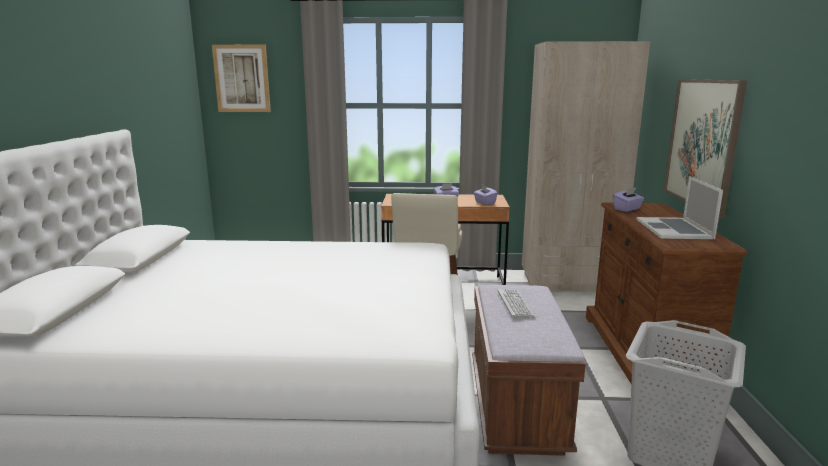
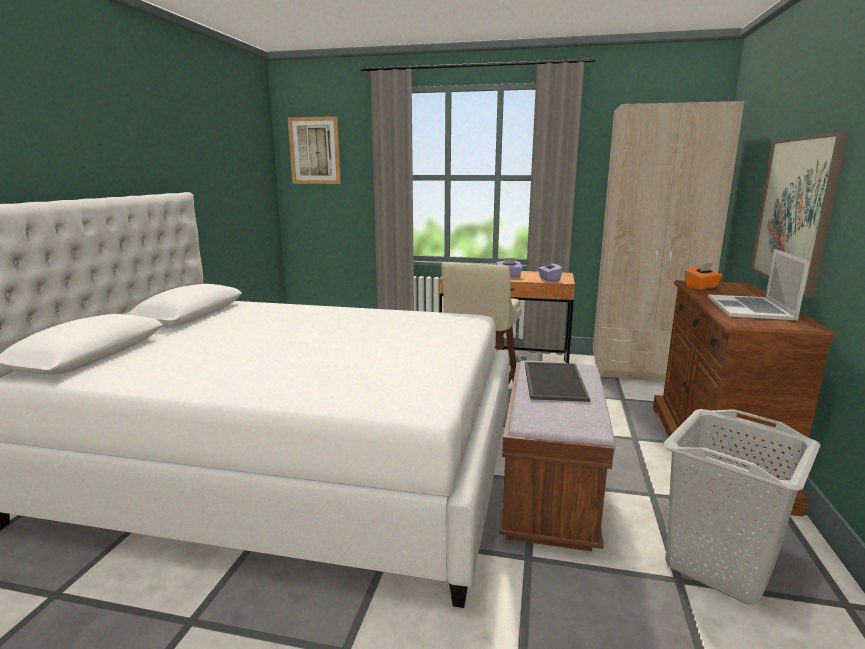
camera: 10 degrees right, 0 degrees up
keyboard [497,289,535,318] -> tray [525,362,590,402]
purple tissue box [613,187,644,212] -> orange tissue box [685,263,723,290]

